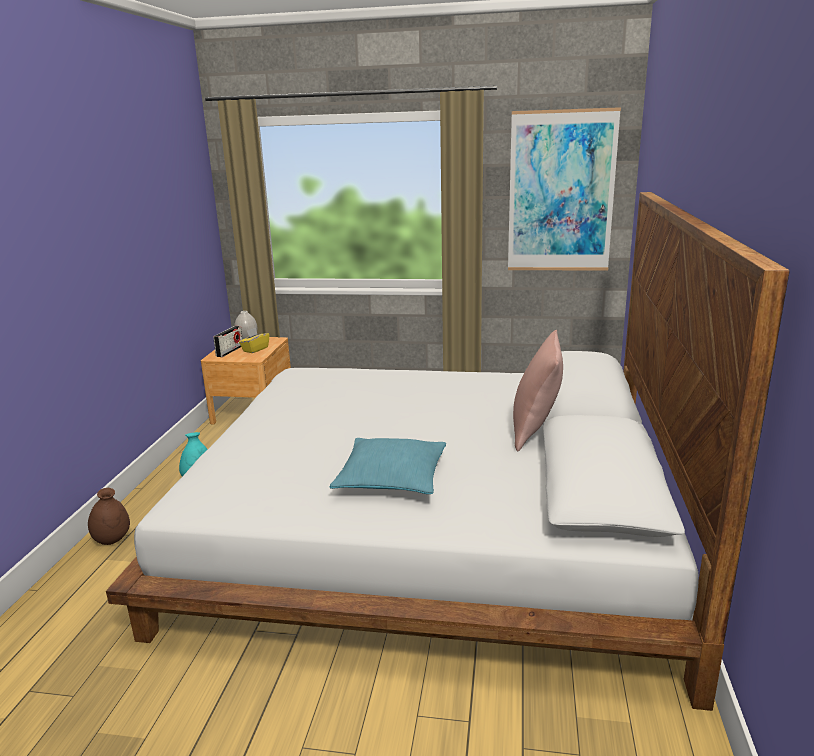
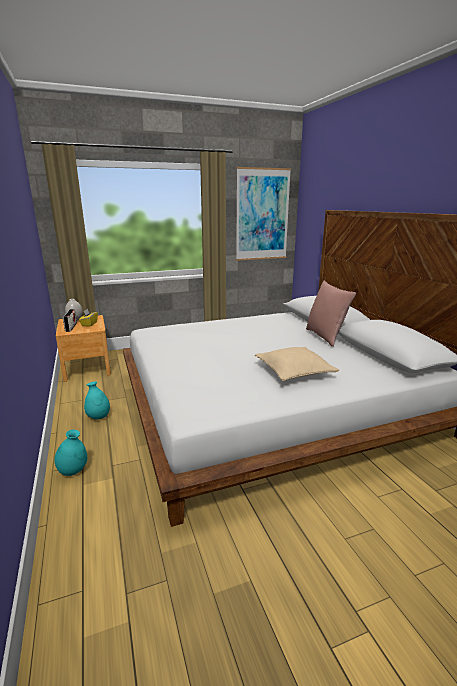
camera: 30 degrees left, 0 degrees up
brown vase [88,488,130,545] -> turquoise vase [54,430,87,476]
turquoise pillow [330,438,446,494] -> beige pillow [255,347,339,381]

